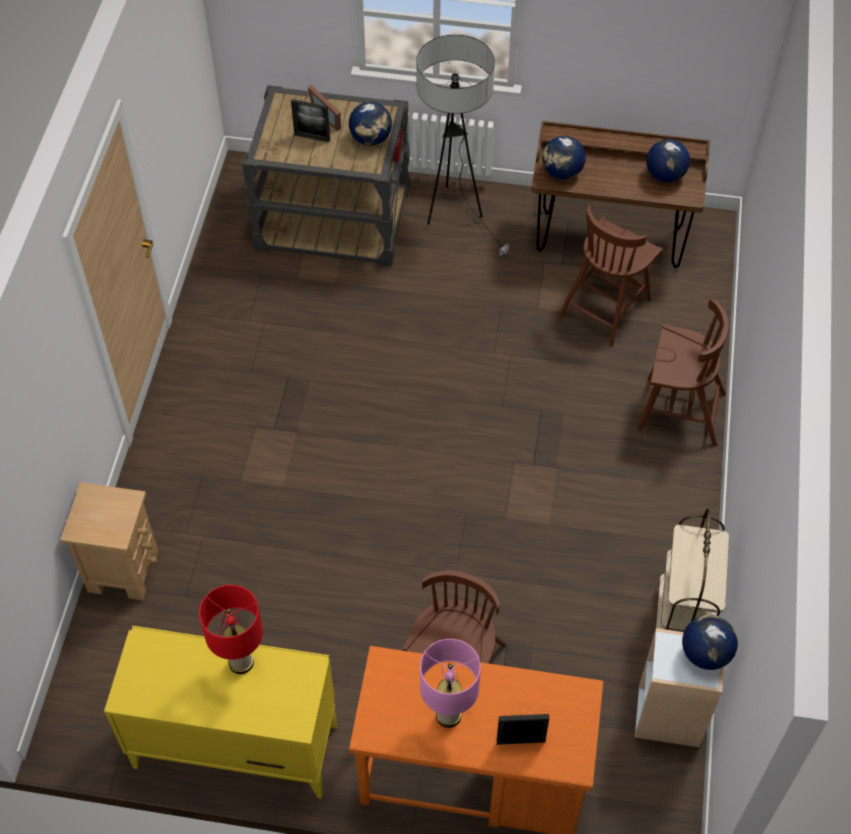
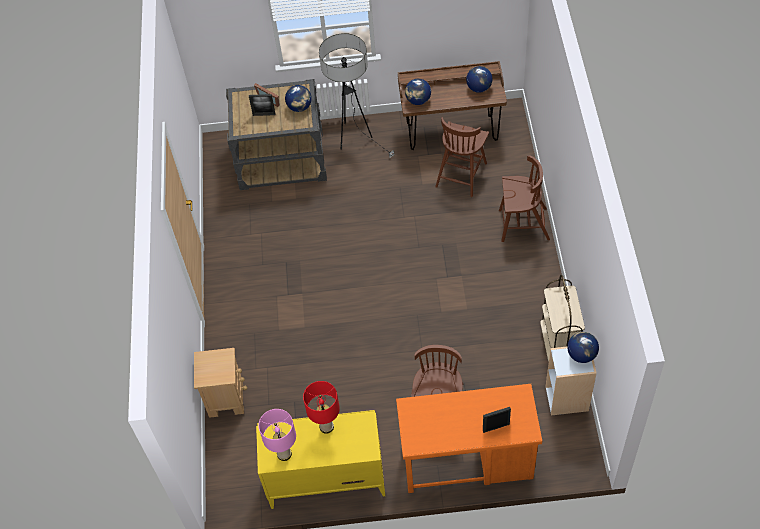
camera: 10 degrees left, 0 degrees up
pink table lamp [420,639,481,728] -> pink table lamp moved to [258,409,296,461]

